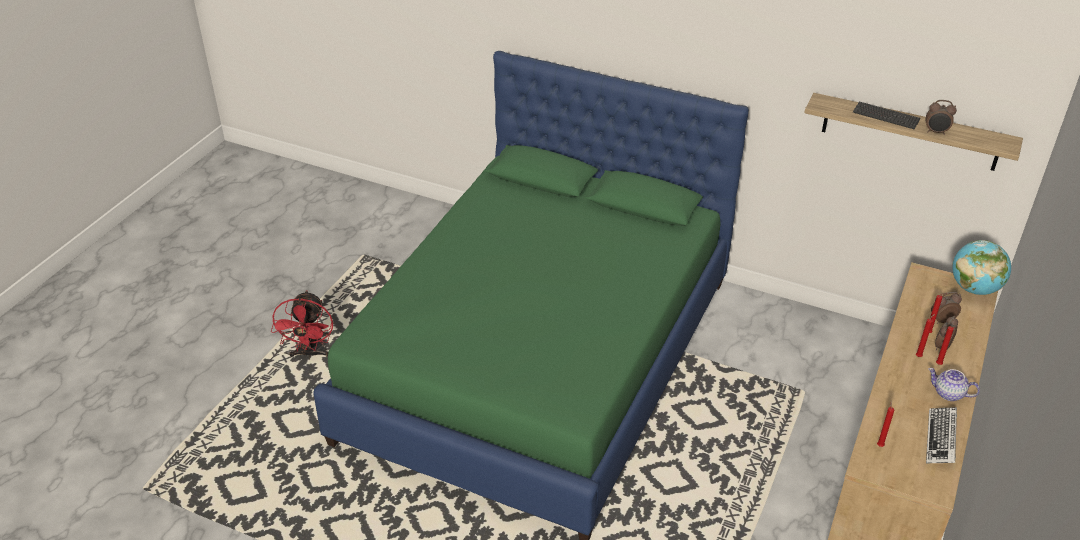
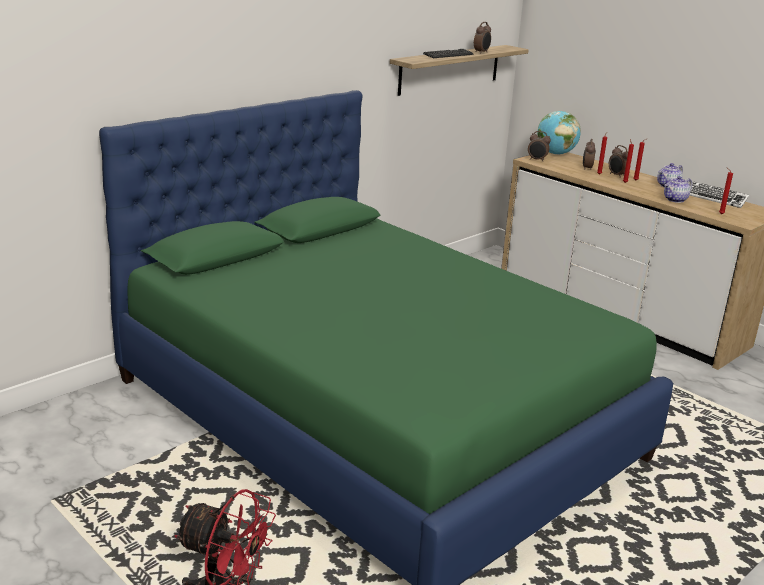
camera: 70 degrees left, 15 degrees down
none -> alarm clock [528,131,551,162]
none -> teapot [664,176,692,203]

